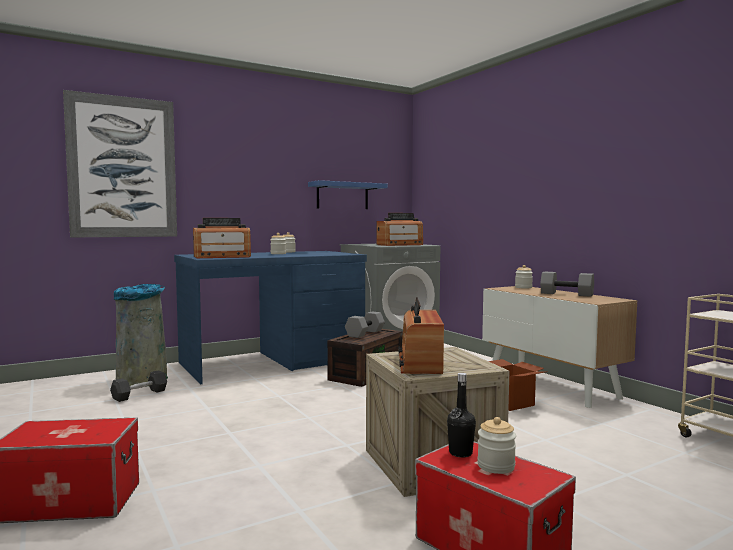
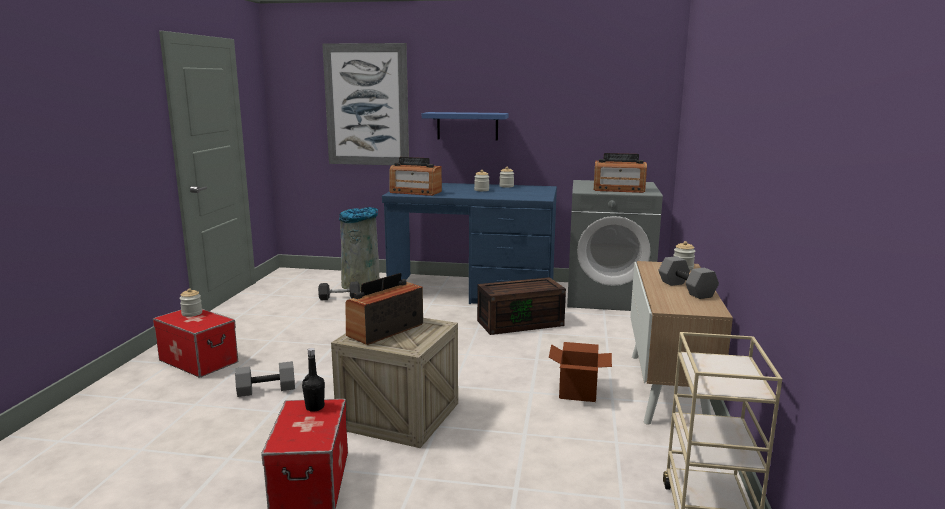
camera: 40 degrees right, 10 degrees up
blue shelf [308,180,388,209] -> blue shelf moved to [422,112,508,141]
grey dumbbell [345,311,385,338] -> grey dumbbell moved to [235,361,295,397]
jar [477,417,516,474] -> jar moved to [179,288,202,317]

